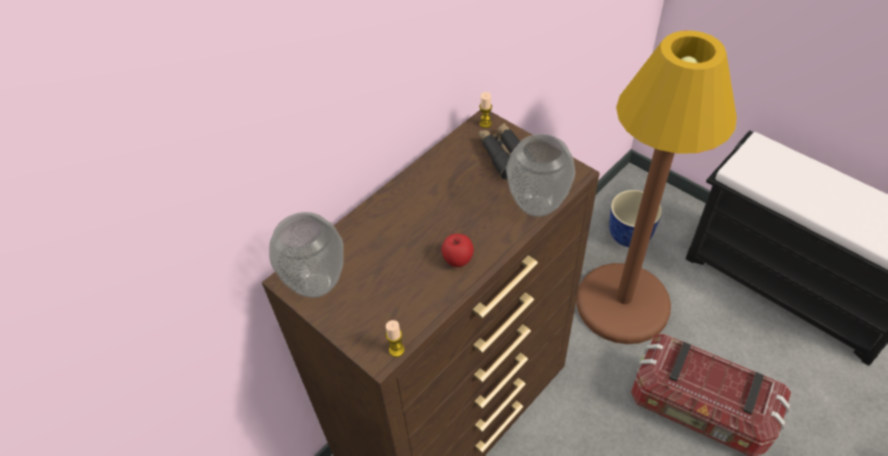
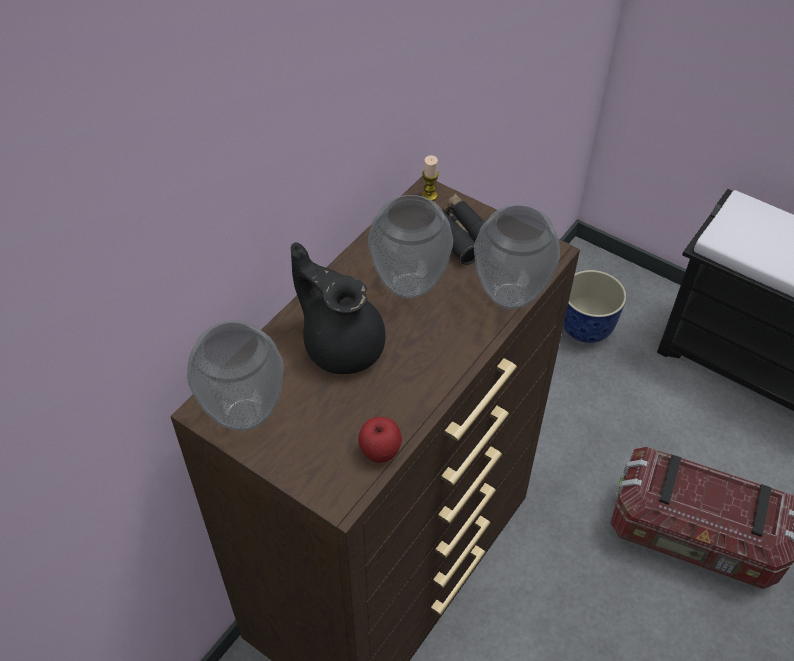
camera: 10 degrees left, 0 degrees up
candle [386,320,405,357] -> none
apple [442,234,474,267] -> apple moved to [358,417,402,463]
brown floor lamp [576,30,737,344] -> none
none -> black teapot [291,242,386,374]
none -> vase [368,195,453,299]

